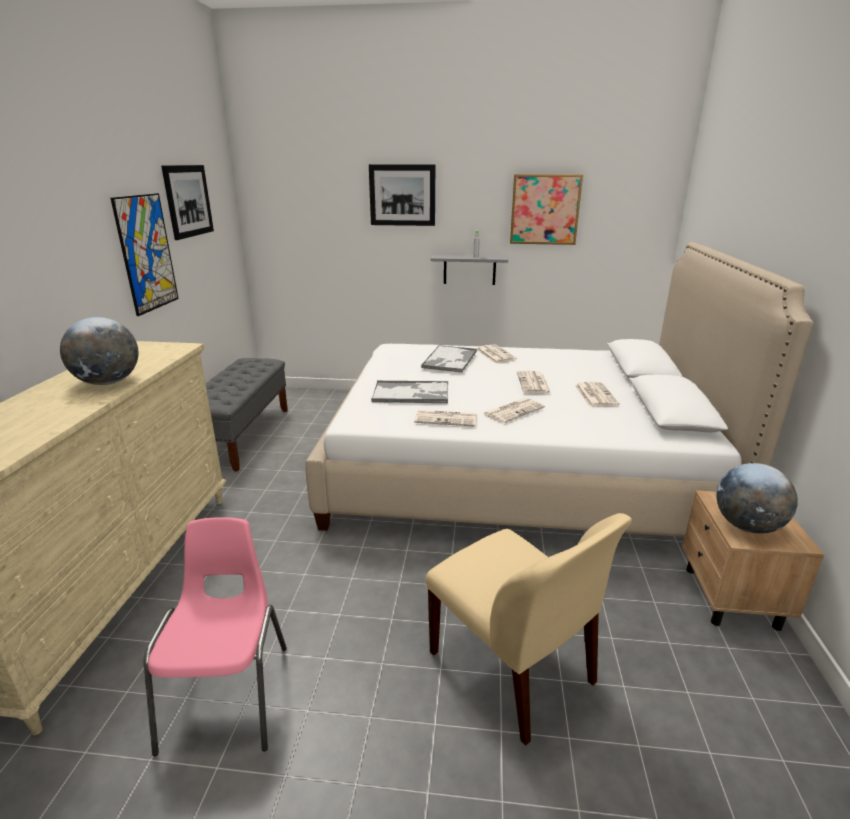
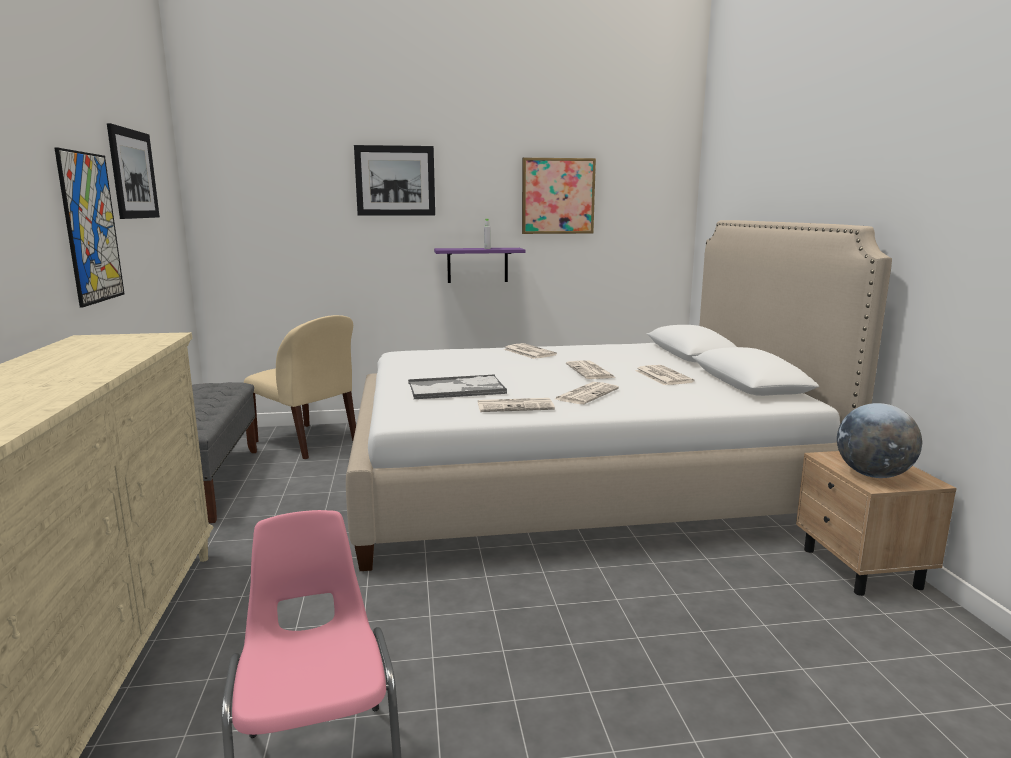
camera: 15 degrees left, 10 degrees down
globe [60,317,138,385] -> none
tray [421,345,477,373] -> none
beige chair [425,513,632,746] -> beige chair moved to [244,315,356,459]
grey shelf [431,254,508,285] -> purple shelf [434,248,526,283]

